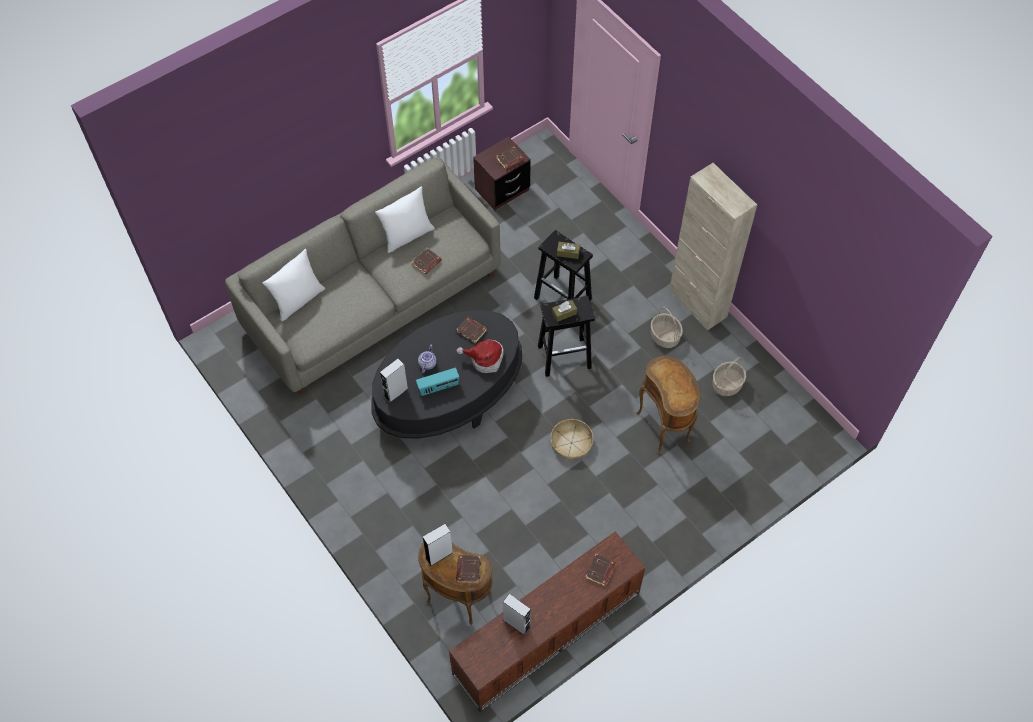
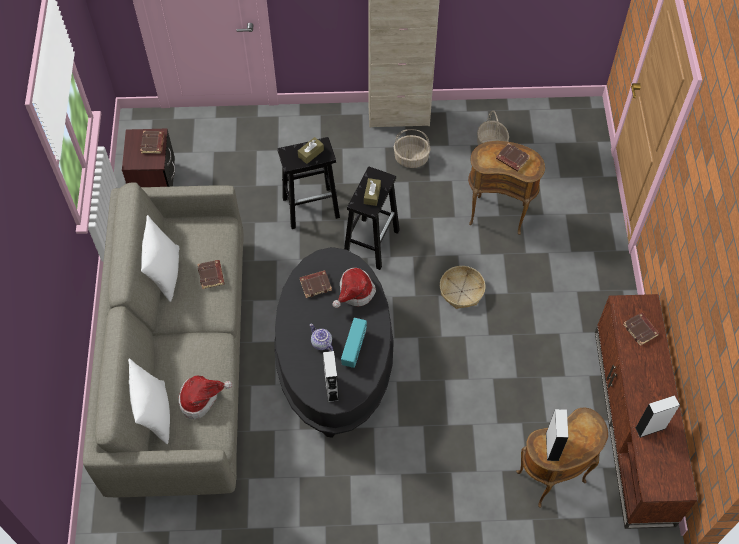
camera: 55 degrees left, 0 degrees up
brown book [456,555,481,584] -> brown book moved to [496,143,530,172]
none -> hat [179,376,232,419]

